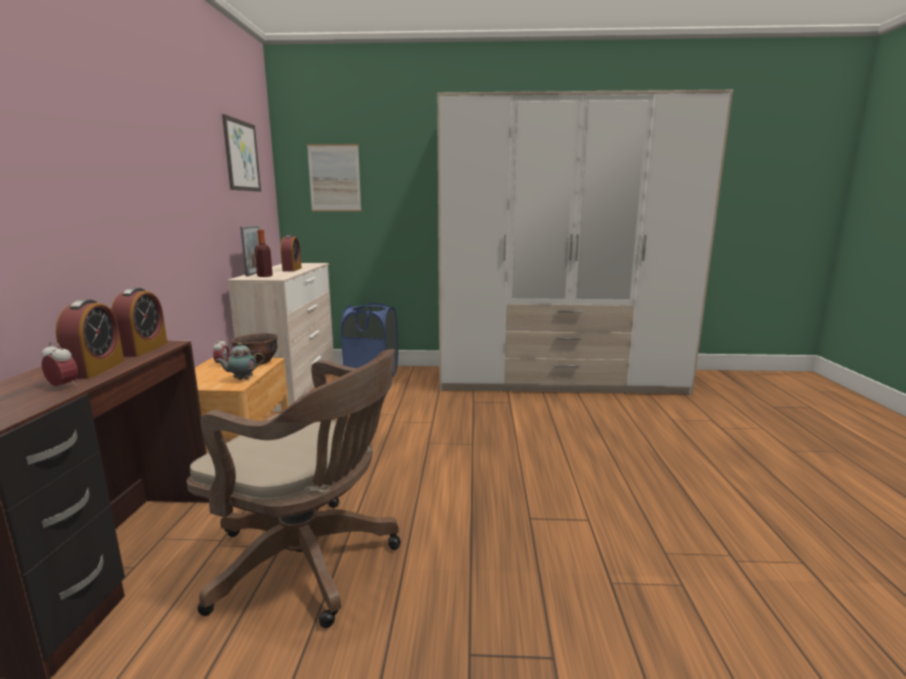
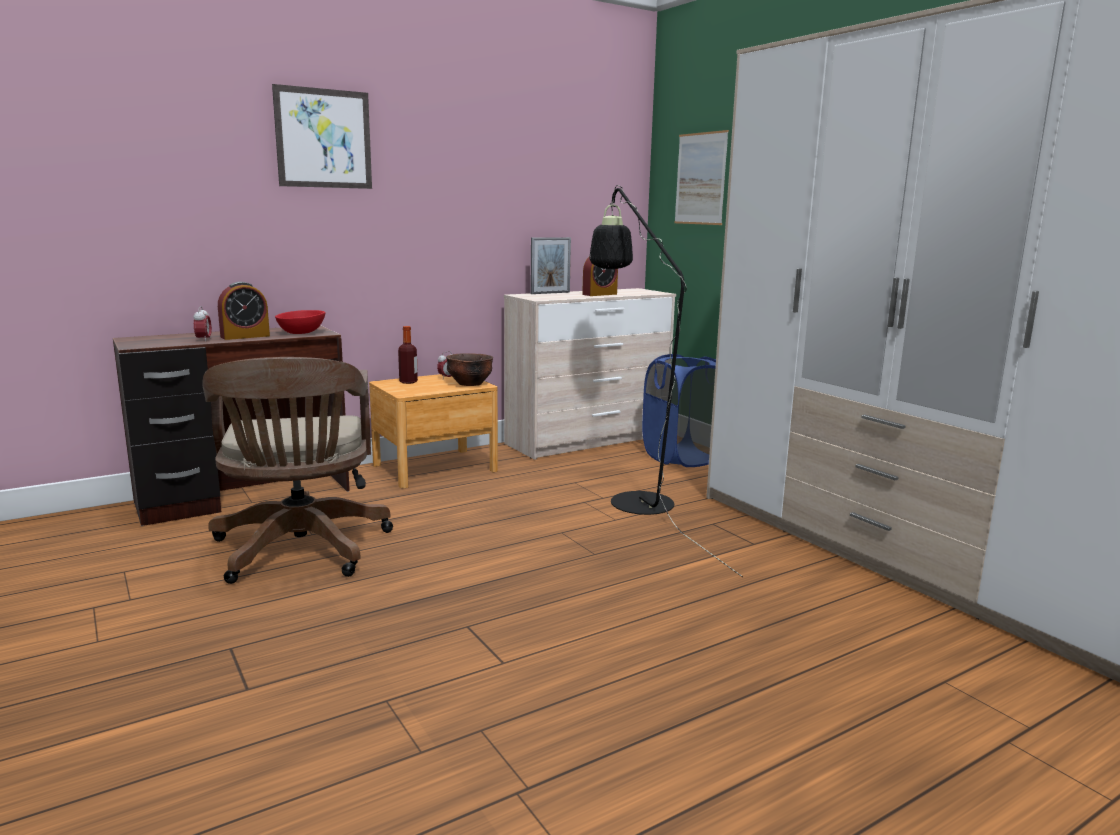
camera: 55 degrees right, 0 degrees up
alarm clock [111,288,167,357] -> red bowl [275,310,325,334]
teapot [215,343,265,380] -> none
picture [222,114,261,192] -> picture moved to [272,84,372,189]
bottle [255,230,273,277] -> bottle moved to [398,326,418,384]
none -> black floor lamp [590,185,743,577]

